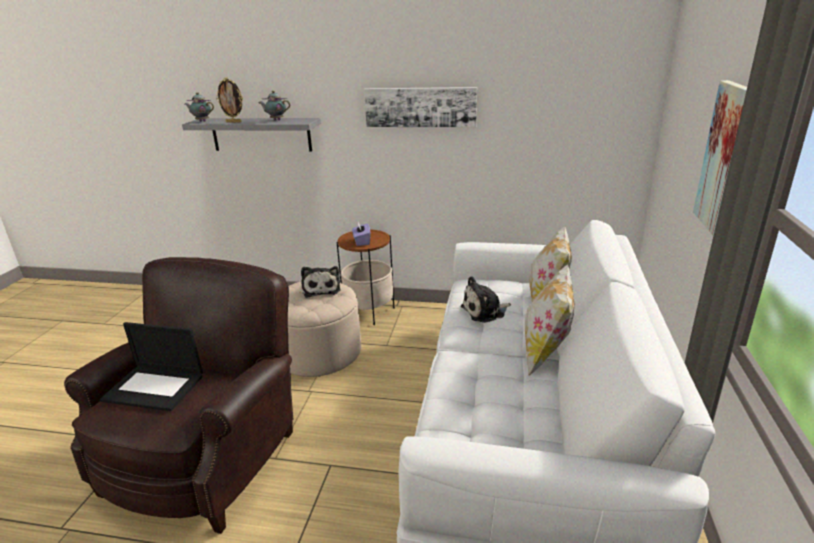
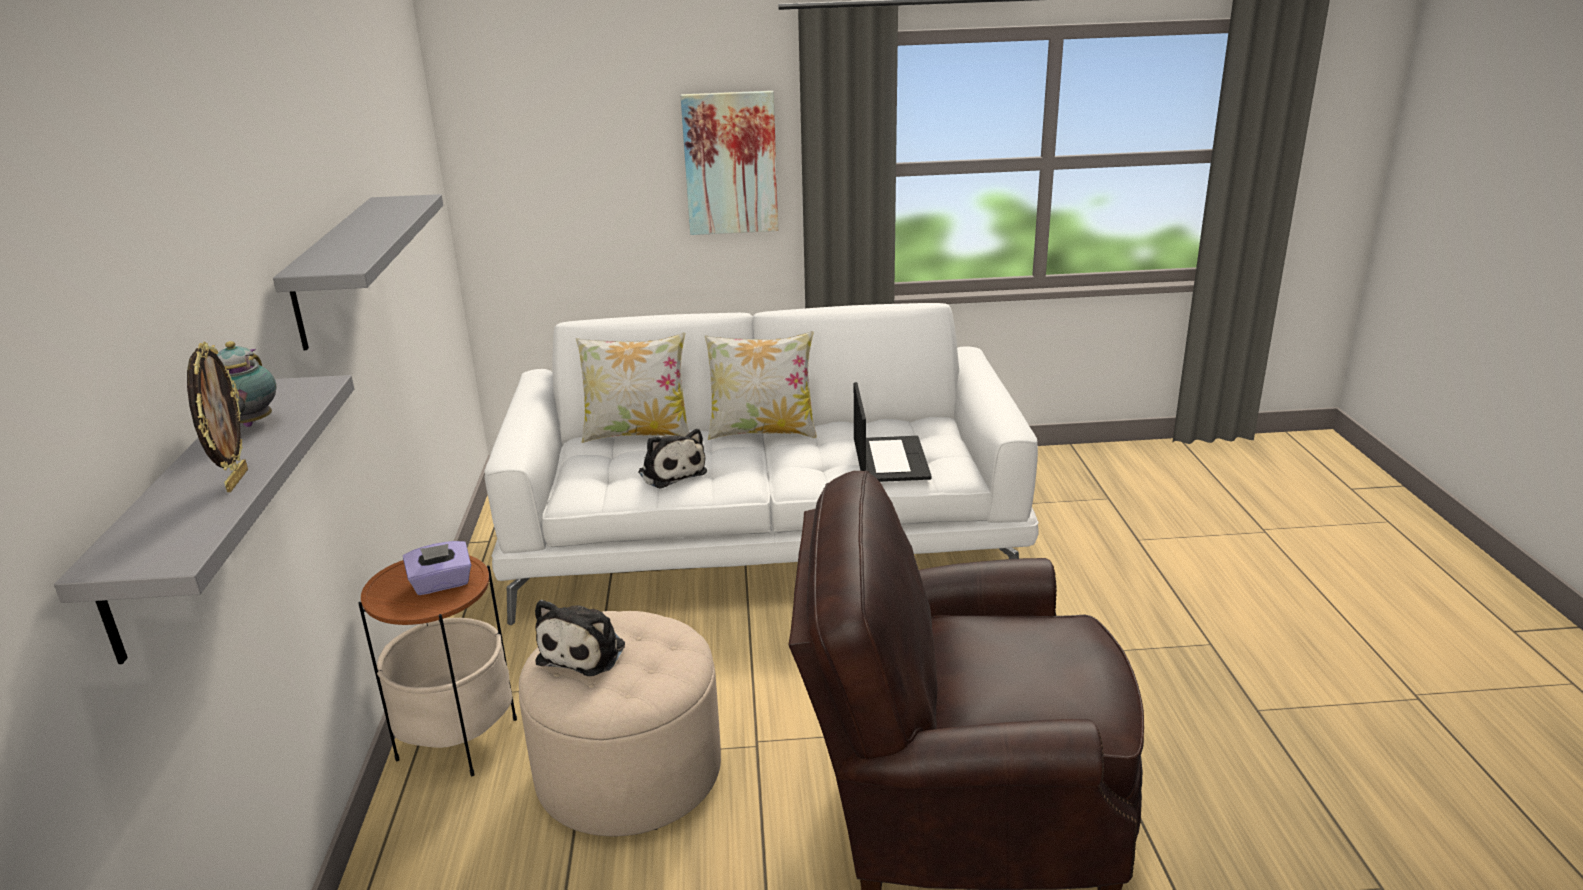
camera: 105 degrees left, 0 degrees up
laptop [100,322,203,411] -> laptop moved to [854,382,932,482]
teapot [185,92,214,122] -> none
plush toy [301,266,341,298] -> plush toy turned 135 degrees clockwise [535,600,625,676]
picture [364,87,477,127] -> grey shelf [273,194,443,350]

